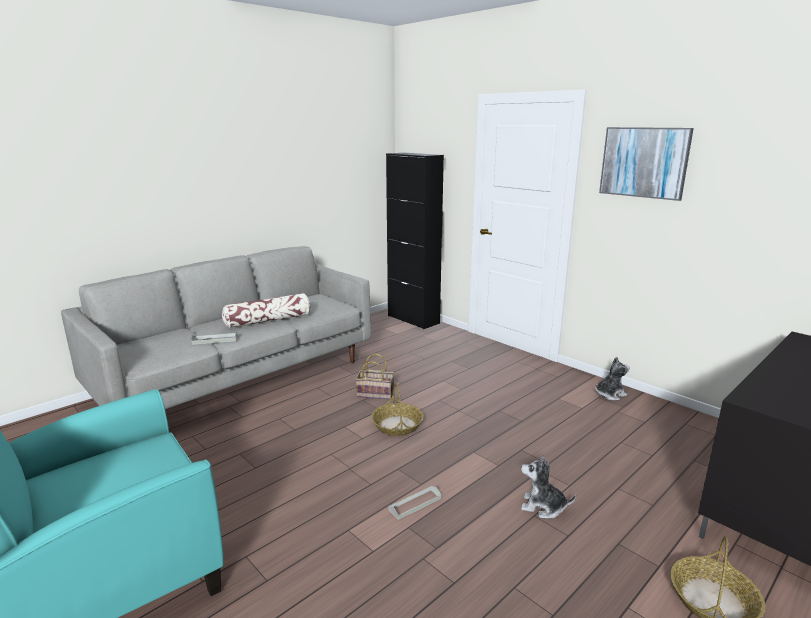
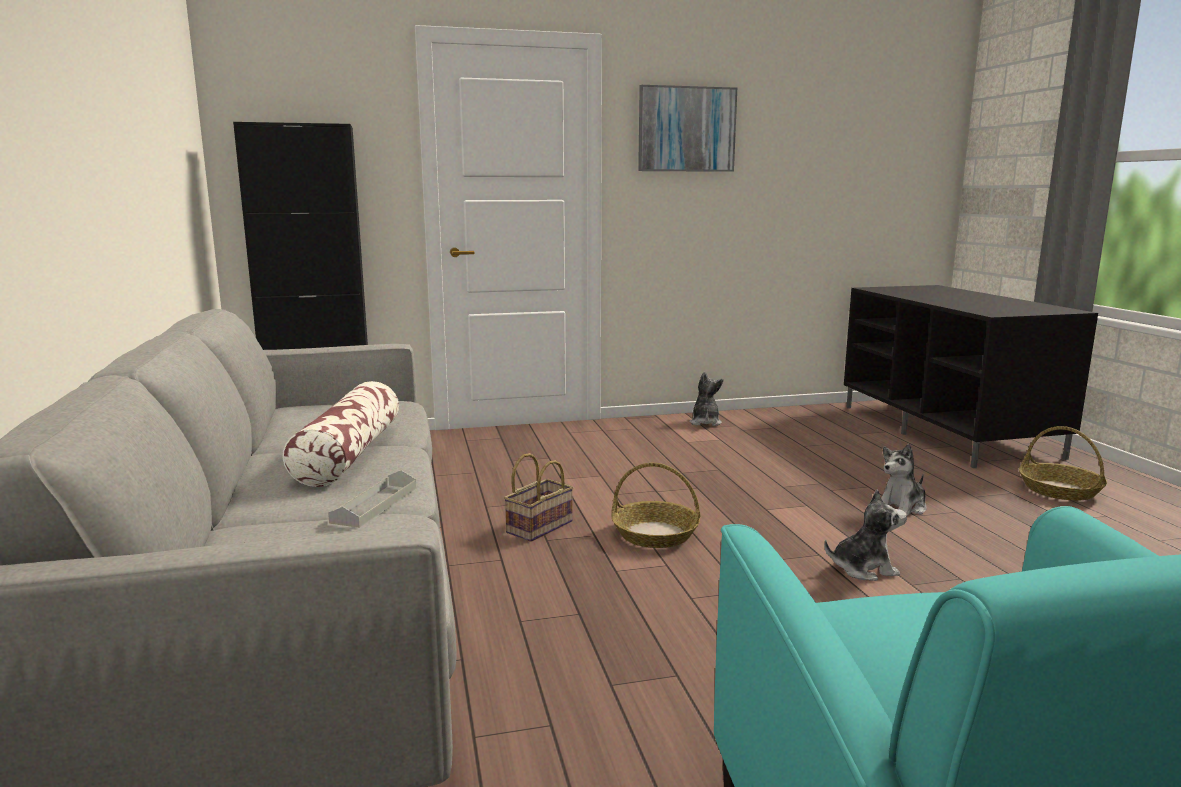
camera: 60 degrees left, 5 degrees down
grey tray [388,486,441,520] -> plush toy [824,490,907,581]

